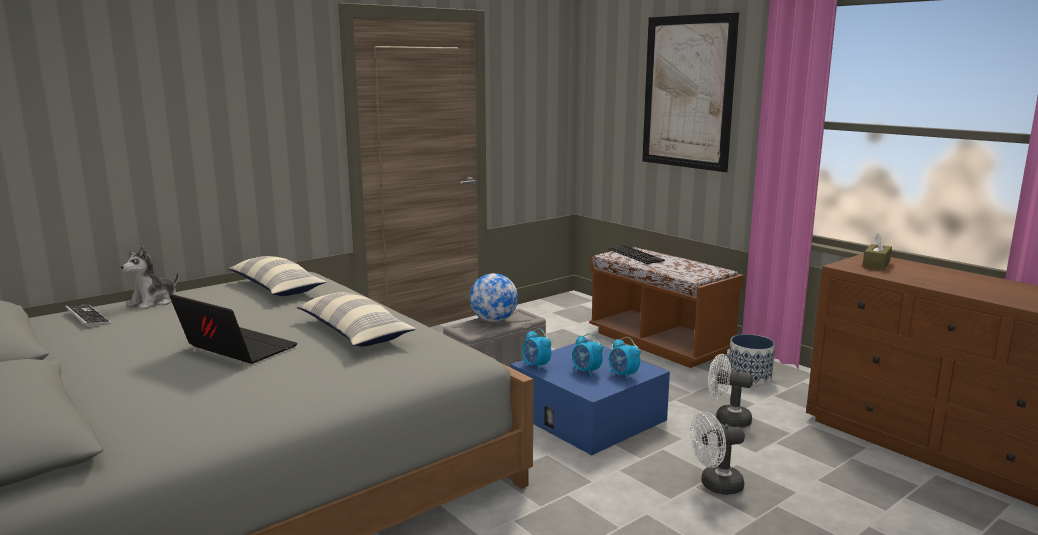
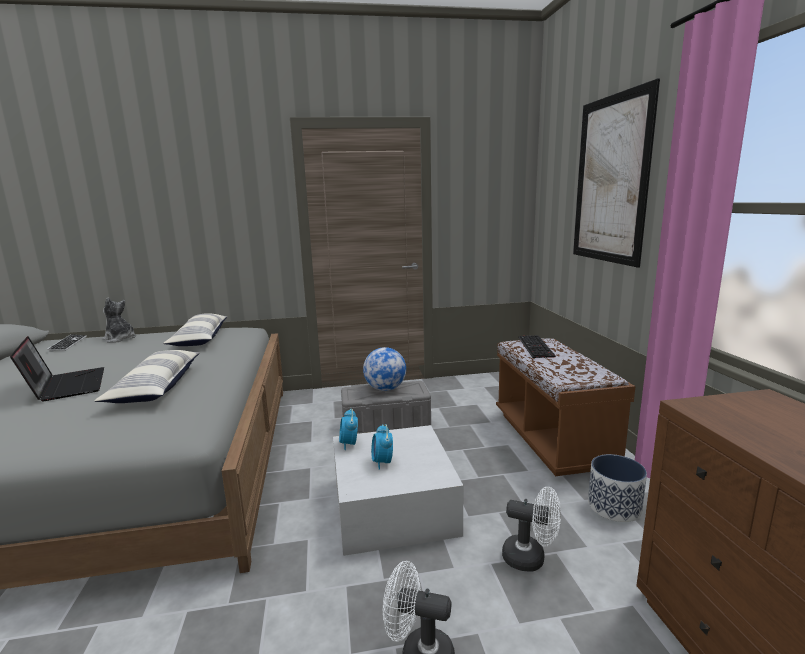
camera: 30 degrees right, 0 degrees up
plush toy [121,246,179,310] -> plush toy turned 60 degrees clockwise [103,297,136,343]
blue storage box [510,340,670,455] -> white storage box [333,425,464,556]
alarm clock [609,337,641,380] -> none
white fan [708,354,753,428] -> white fan turned 150 degrees clockwise [502,487,561,572]
brown tissue box [862,233,892,270] -> none

